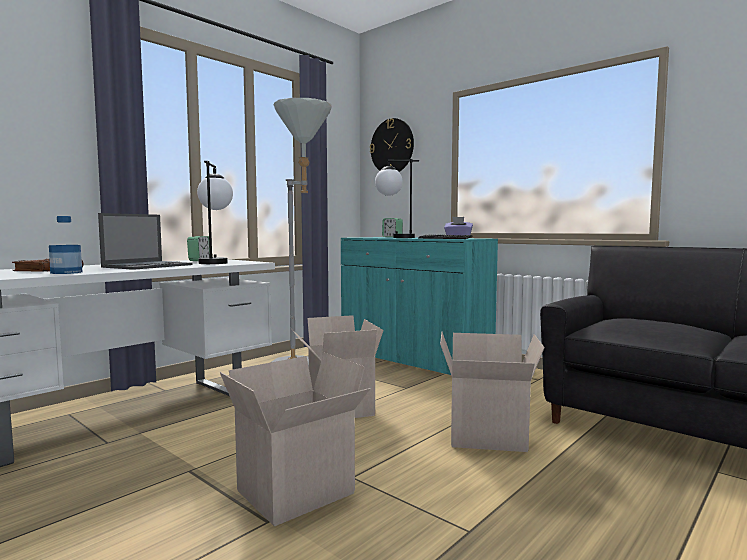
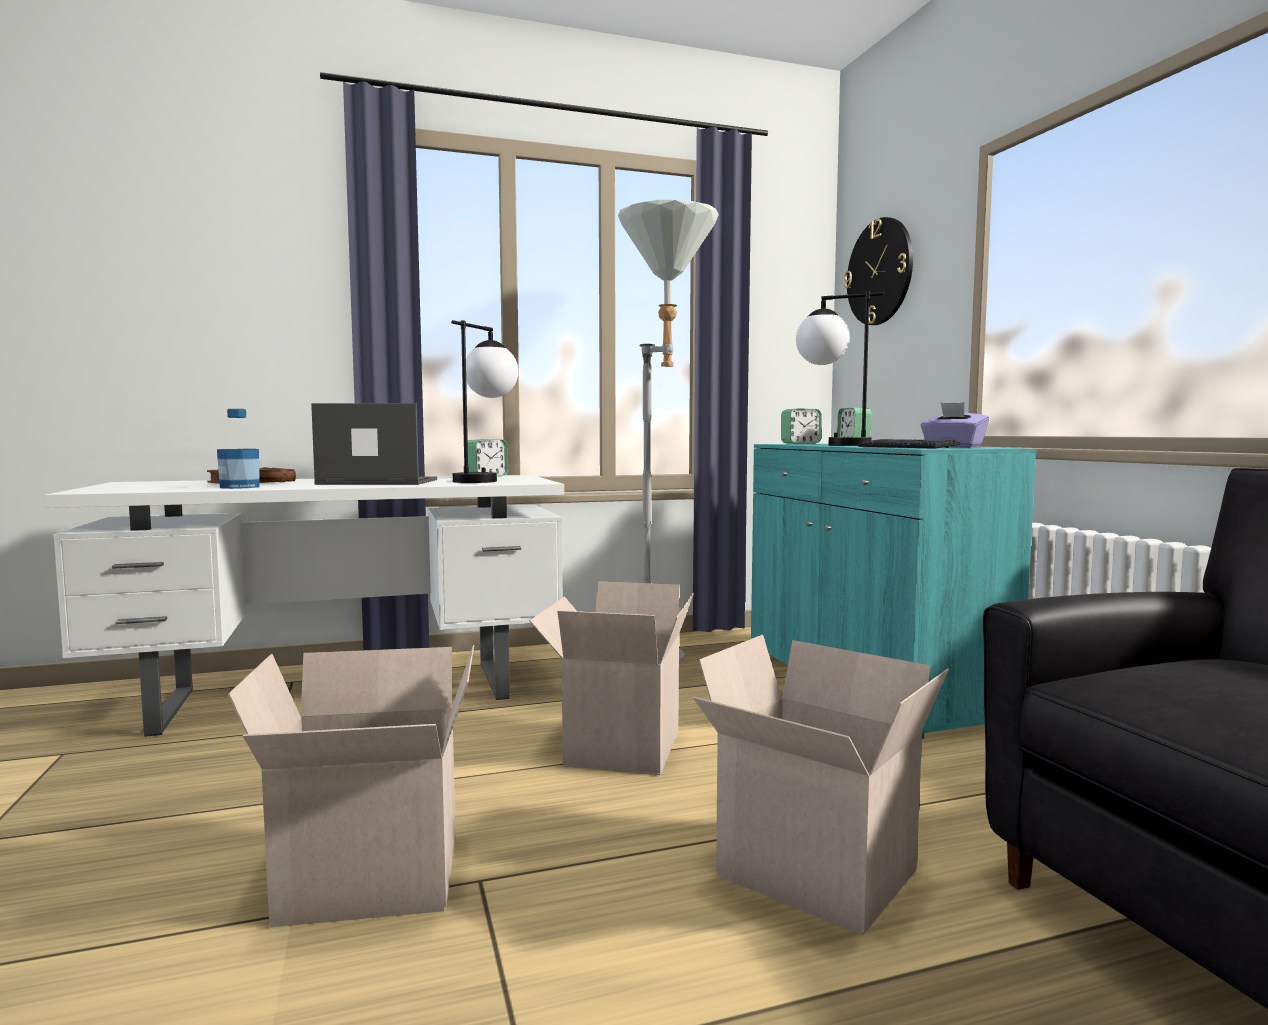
camera: 30 degrees right, 0 degrees up
laptop [98,213,193,270] -> laptop turned 150 degrees counterclockwise [311,403,437,485]
none -> alarm clock [781,408,822,444]

